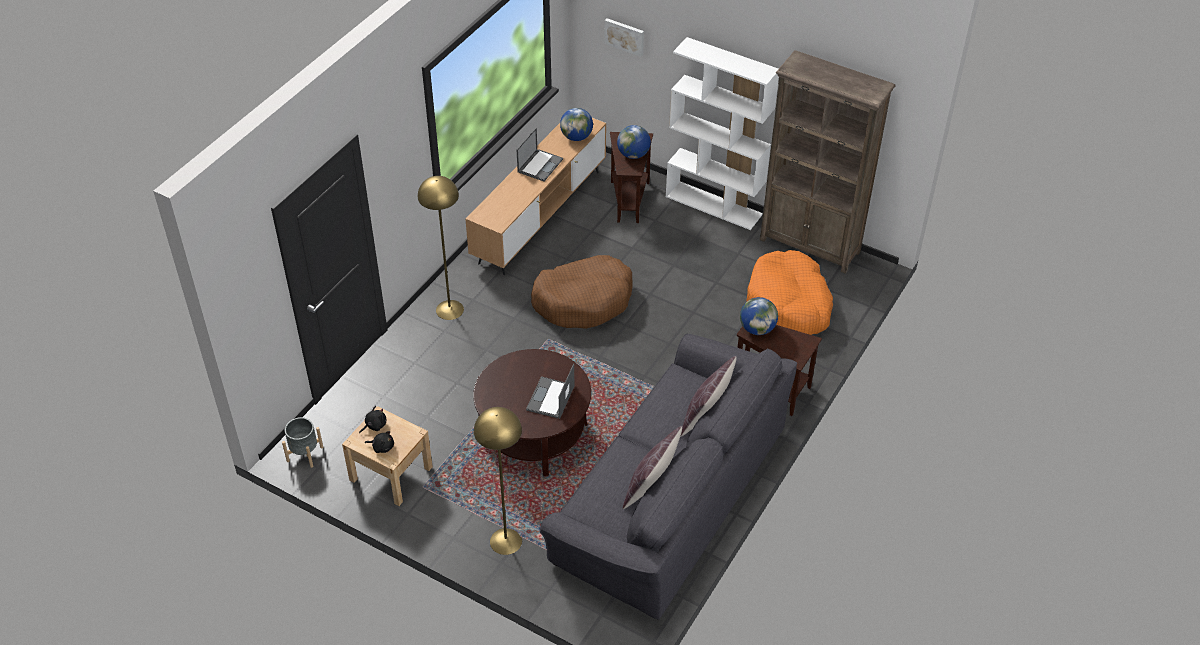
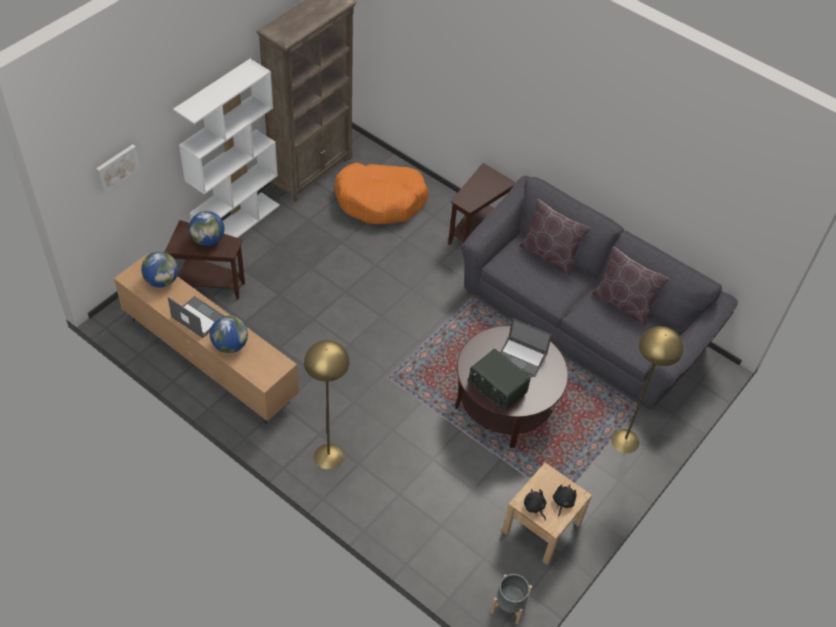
camera: 85 degrees left, 5 degrees up
brown dog bed [531,255,633,329] -> none
globe [740,297,778,335] -> globe moved to [210,316,248,353]
none -> radio [469,349,530,412]

